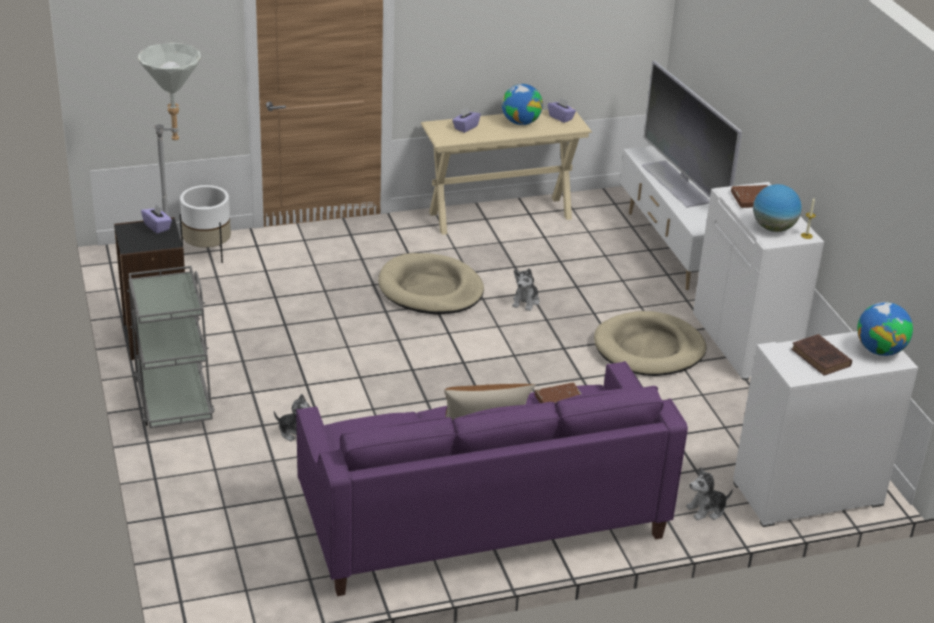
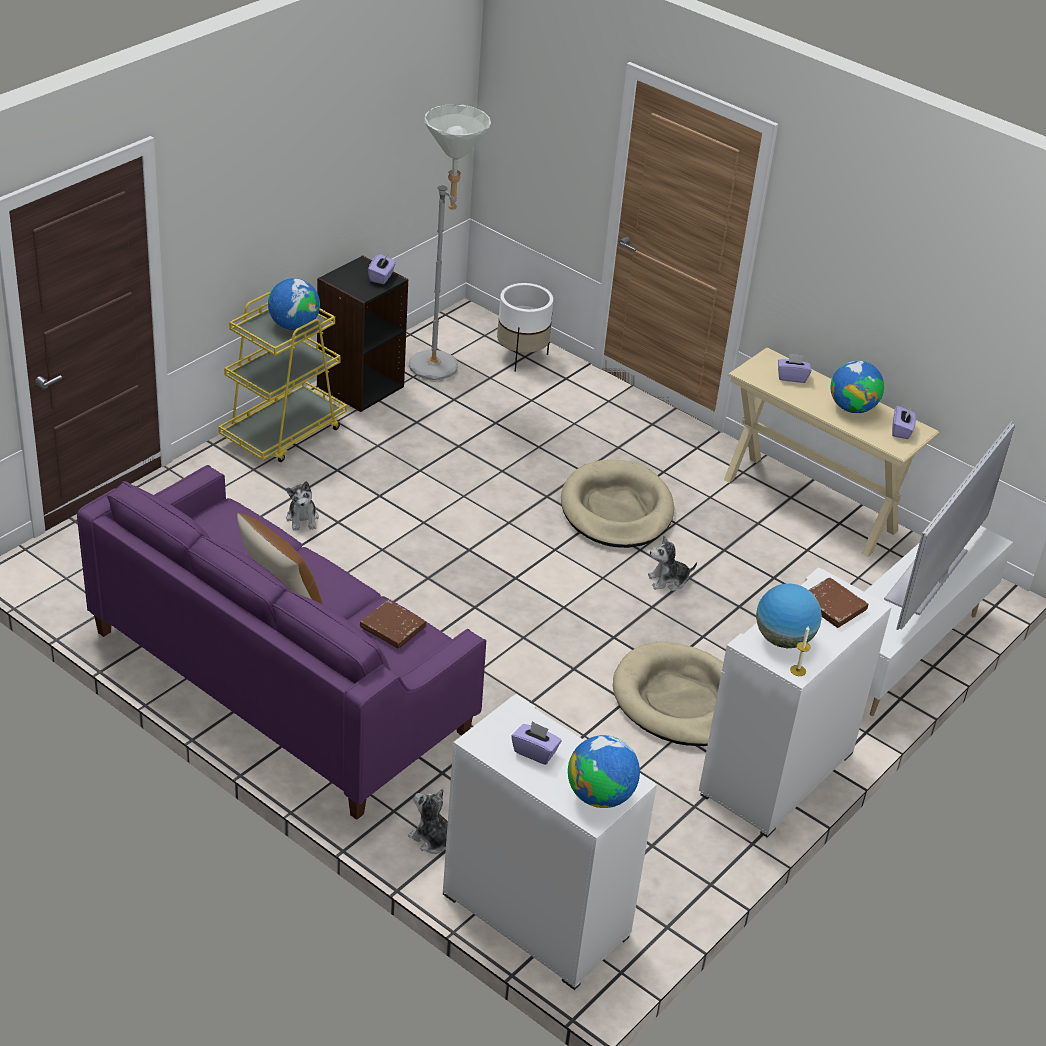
camera: 55 degrees right, 5 degrees up
grey cart [127,266,215,428] -> yellow cart [218,292,347,462]
brown book [791,334,852,376] -> purple tissue box [511,721,562,765]
none -> globe [268,278,320,330]

